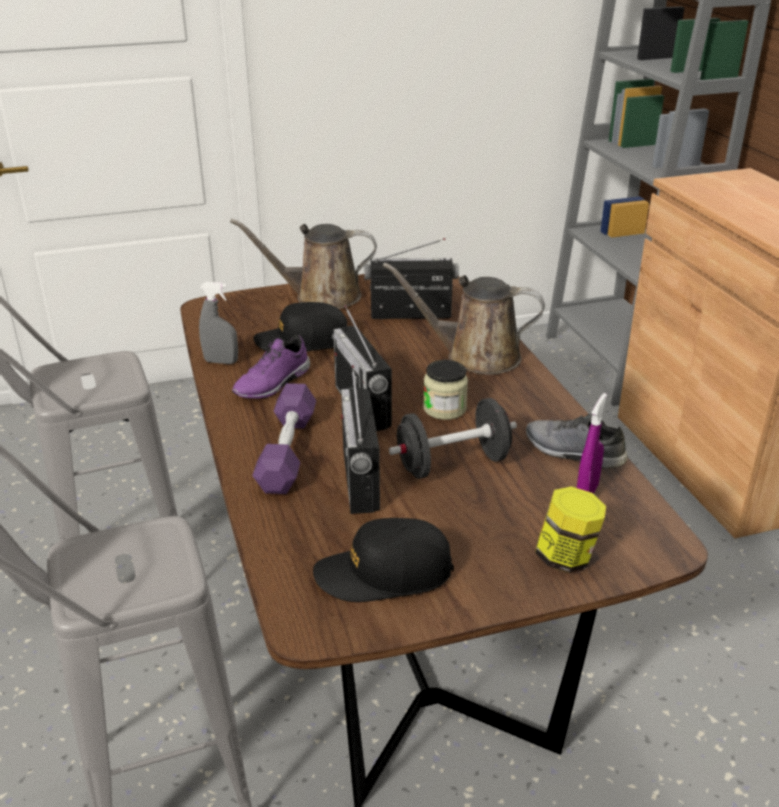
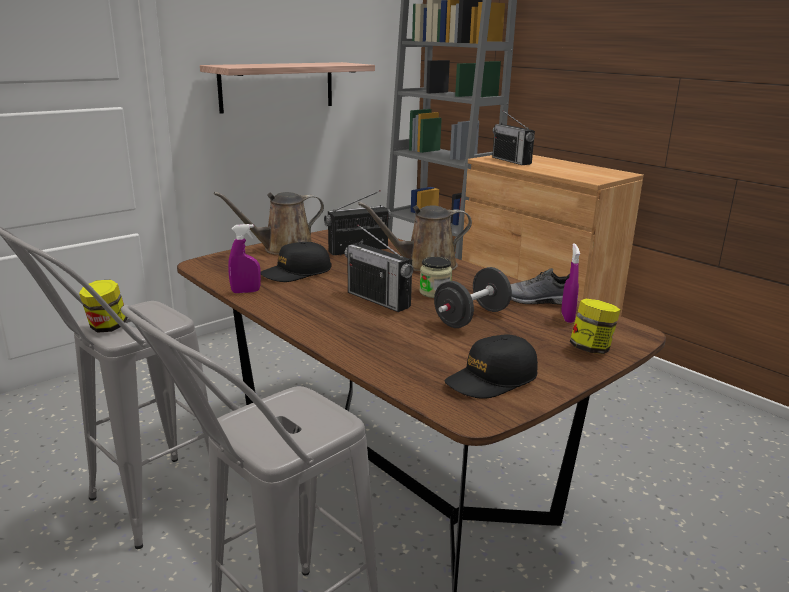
camera: 25 degrees left, 10 degrees down
grey spray bottle [199,282,238,364] -> purple spray bottle [228,224,261,293]
purple shoe [232,335,310,399] -> none
purple dumbbell [252,383,316,494] -> none
radio [341,365,380,514] -> radio moved to [492,110,535,165]
none -> jar [79,279,128,333]
none -> shelf [200,62,375,114]

